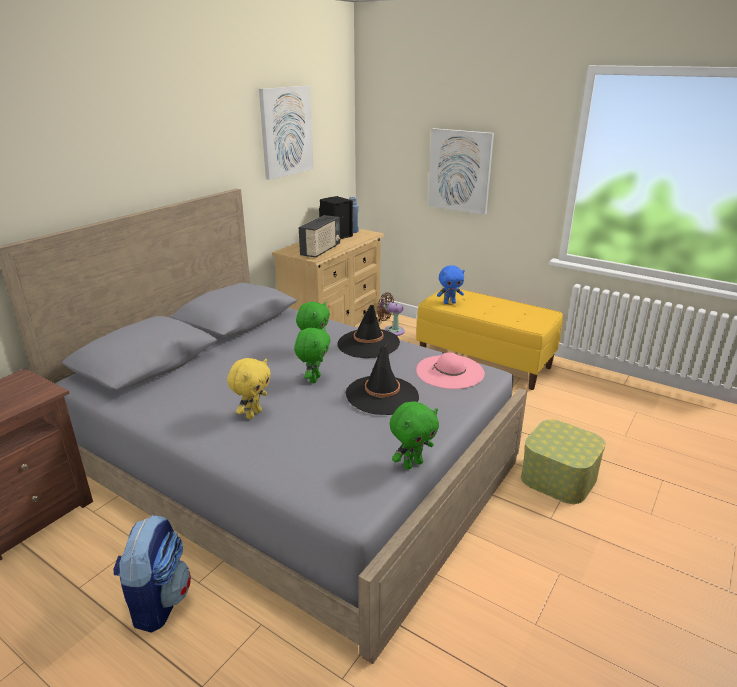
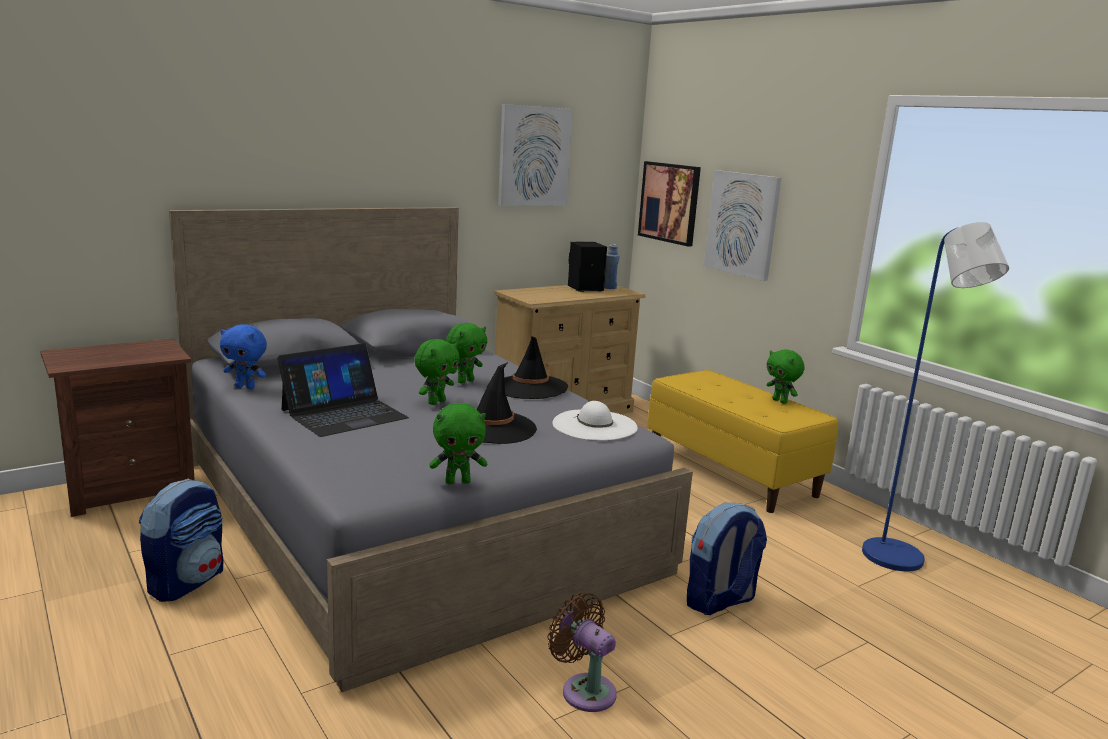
camera: 20 degrees right, 10 degrees down
yellow plush toy [227,358,271,419] -> laptop [277,343,409,437]
radio [299,215,340,258] -> none
brown fan [377,292,405,336] -> brown fan moved to [547,593,617,712]
pink hat [416,352,485,389] -> white hat [552,401,638,441]
blue plush toy [437,265,465,304] -> blue plush toy moved to [220,324,267,389]
storage box [521,420,606,504] -> backpack [687,503,767,615]
none -> picture [638,161,701,247]
none -> green plush toy [767,349,805,404]
none -> blue floor lamp [862,222,1009,571]

